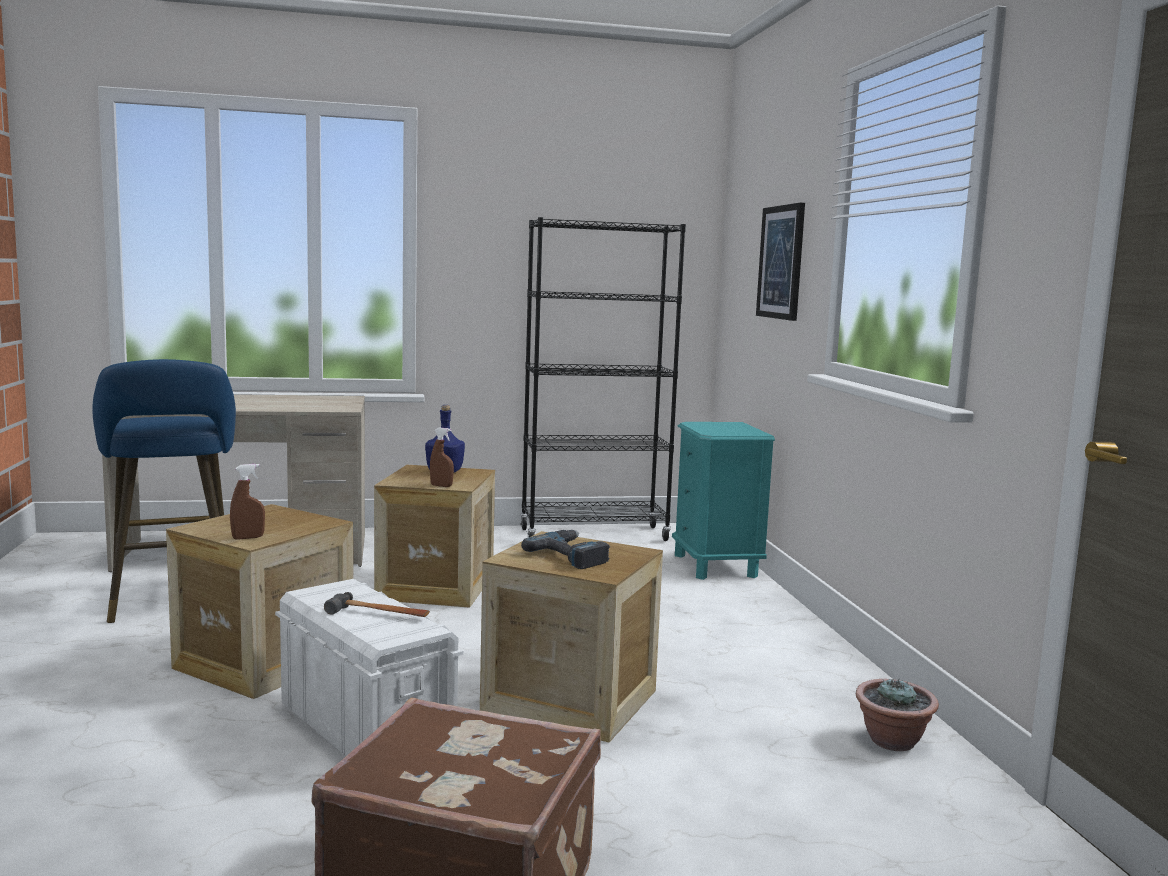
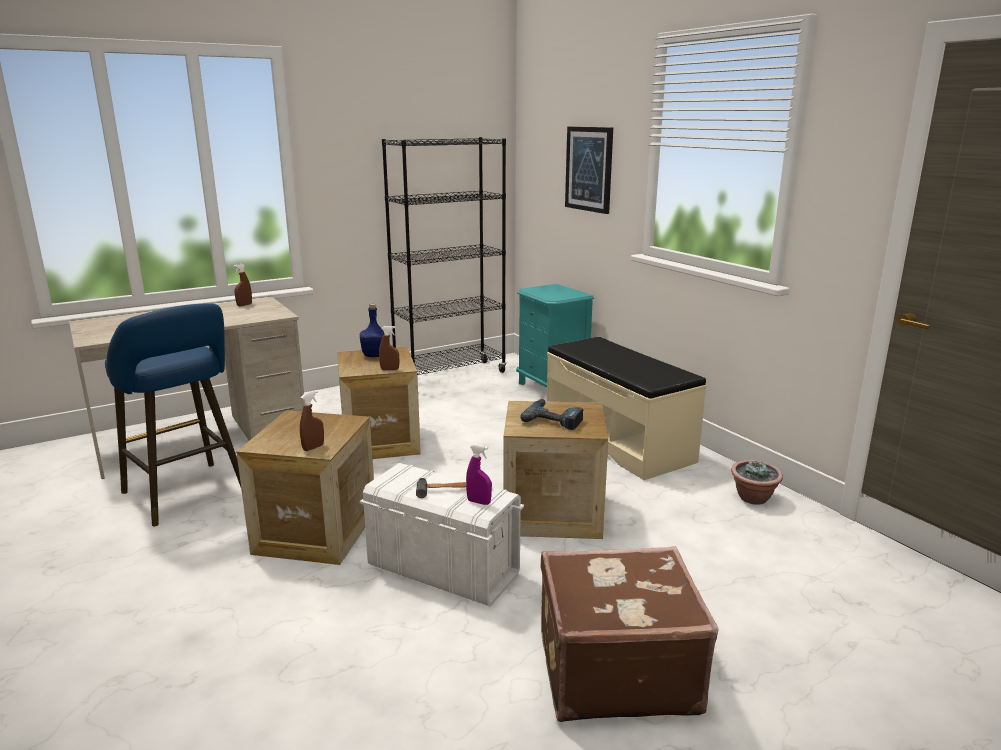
camera: 20 degrees left, 10 degrees up
none -> brown spray bottle [233,264,252,306]
none -> purple spray bottle [466,444,492,505]
none -> beige bench [547,337,706,480]

